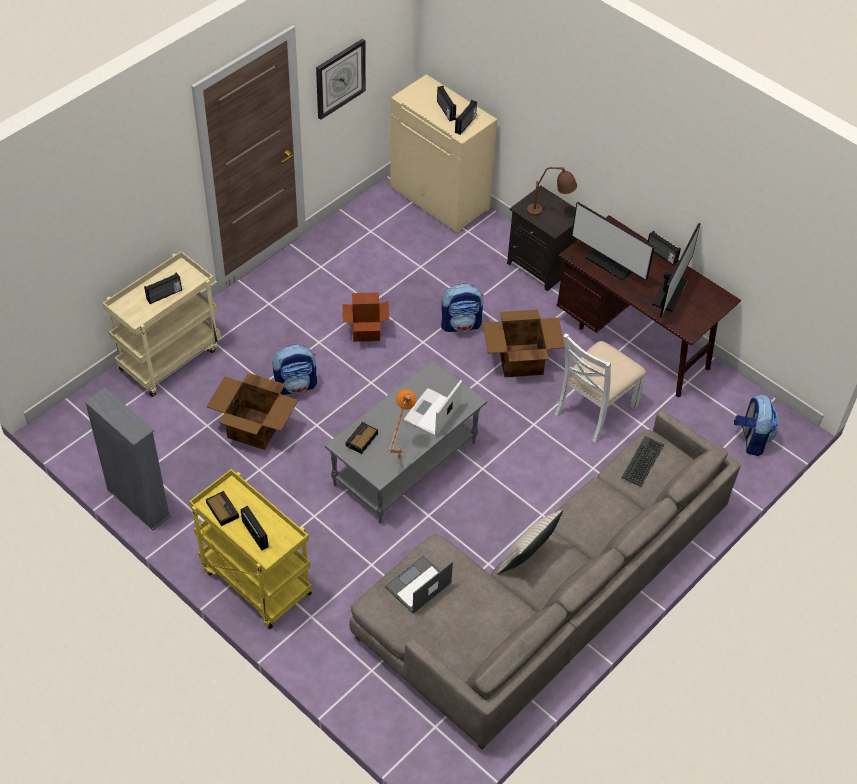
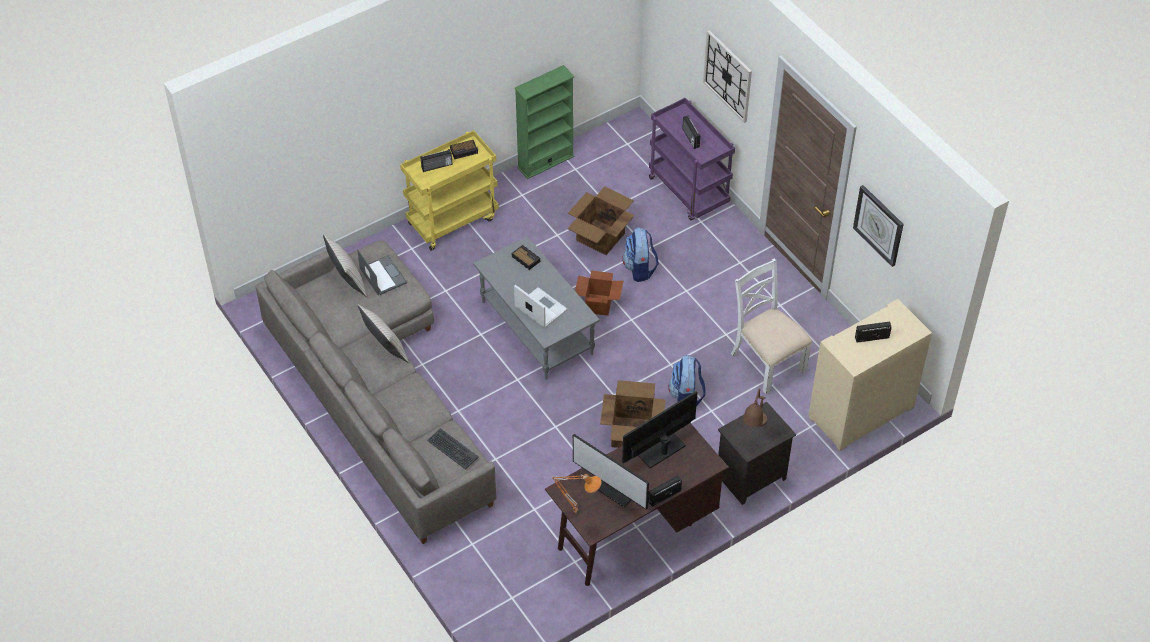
camera: 105 degrees right, 0 degrees up
grey bookcase [84,387,171,531] -> green bookcase [514,65,575,179]
beige cart [103,251,221,397] -> purple cart [649,98,735,221]
cardboard box [342,293,389,342] -> cardboard box moved to [575,270,623,316]
orange table lamp [389,389,416,459] -> orange table lamp moved to [552,474,602,514]
radio [455,100,477,135] -> none
white chair [554,333,646,443] -> white chair moved to [731,259,812,394]
backpack [734,394,779,456] -> none
none -> beige pillow [323,234,367,297]
none -> wall clock [703,30,752,123]

